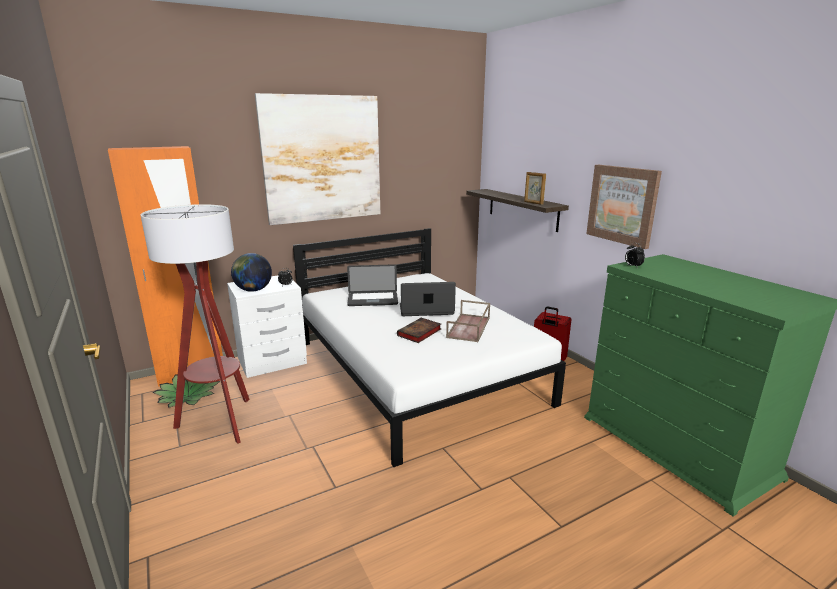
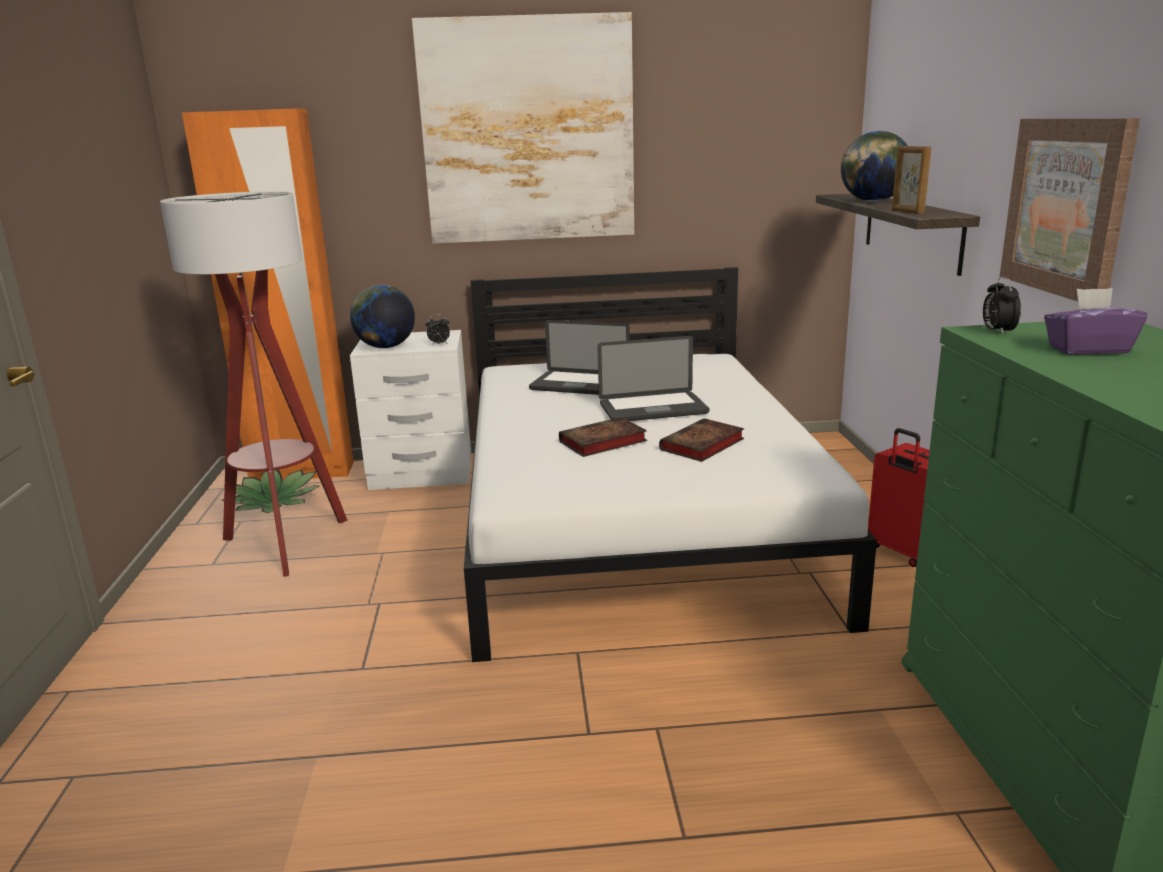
camera: 25 degrees right, 0 degrees up
laptop [400,282,456,316] -> laptop turned 150 degrees clockwise [597,336,709,421]
brown tray [446,300,490,342] -> book [659,418,744,462]
none -> globe [841,131,908,202]
none -> purple tissue box [1044,288,1147,355]

